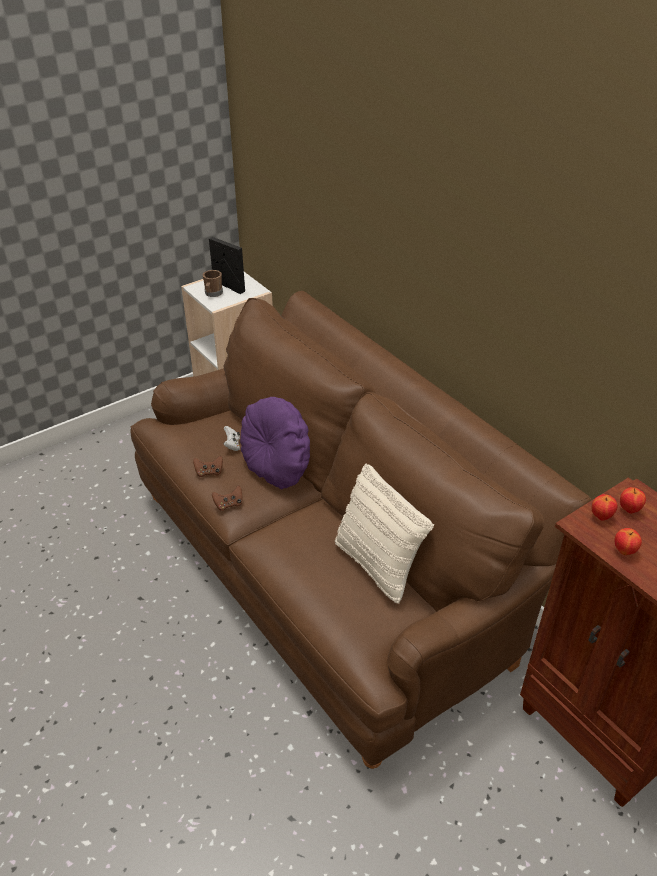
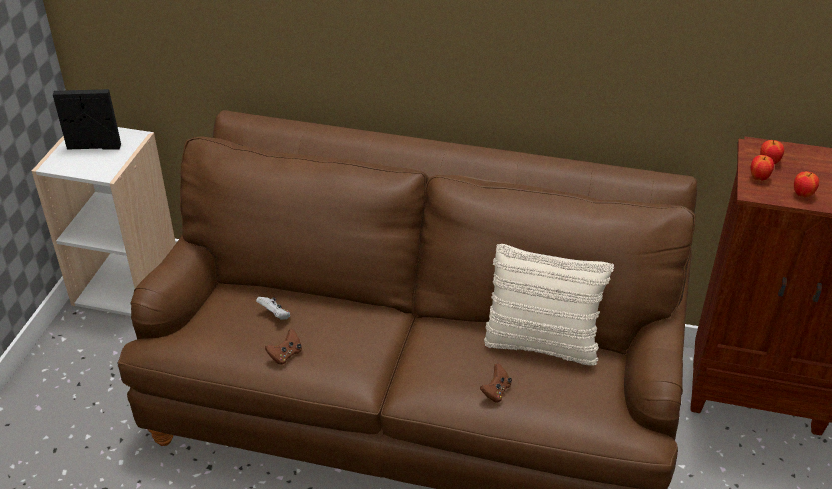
camera: 40 degrees left, 0 degrees up
brown mug [203,270,223,297] -> none
brown game controller [212,485,242,511] -> brown game controller moved to [480,364,512,403]
purple pillow [240,397,310,489] -> none

